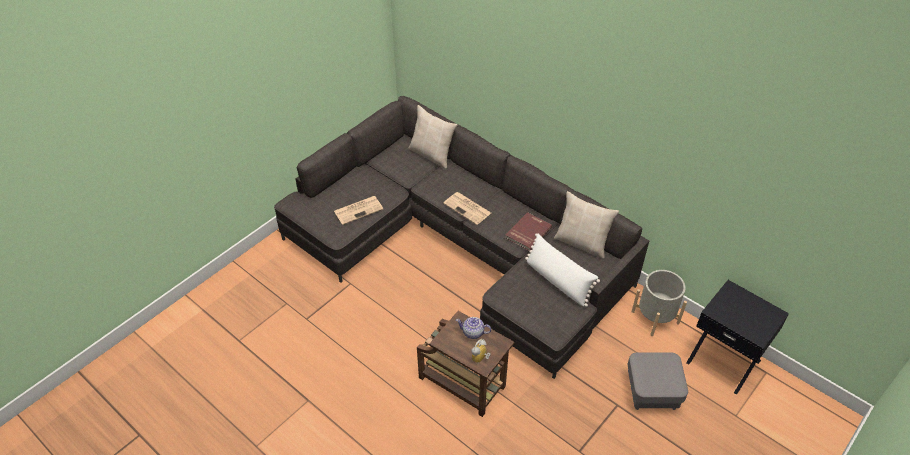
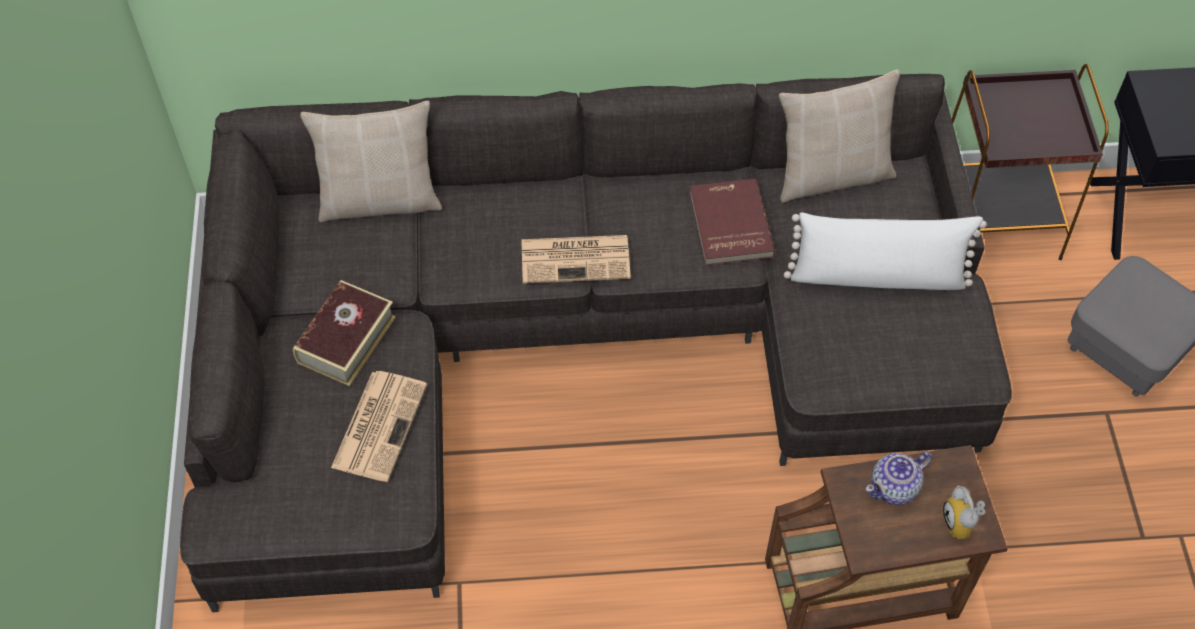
camera: 45 degrees left, 10 degrees up
grey planter [631,270,687,336] -> brown side table [952,64,1109,260]
none -> book [293,280,396,386]

